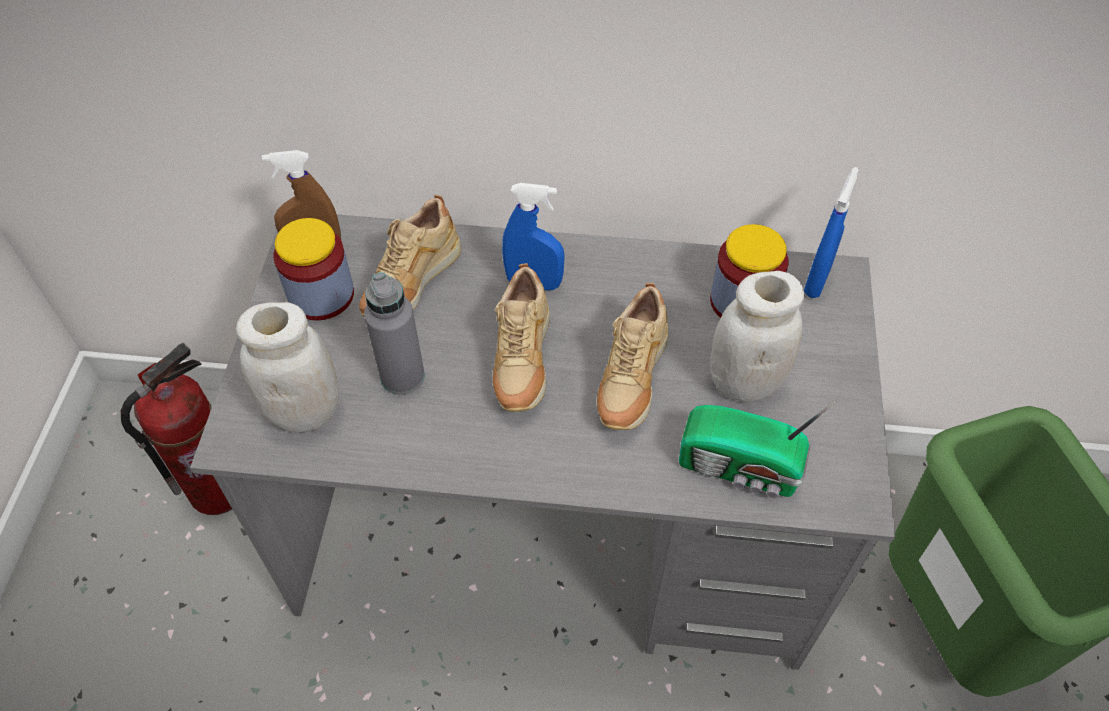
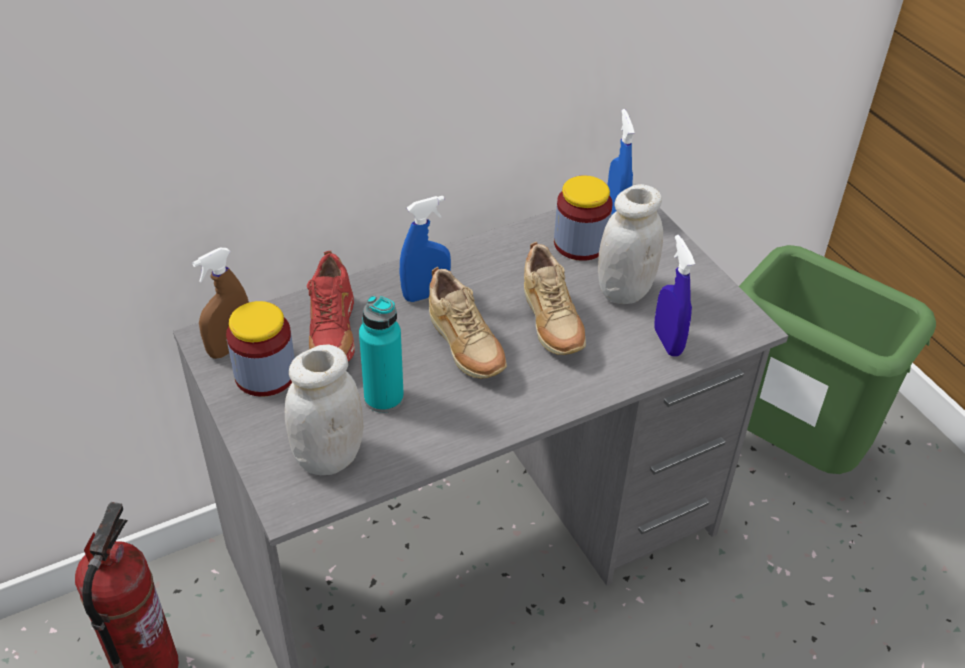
camera: 35 degrees left, 10 degrees down
beige shoe [359,195,461,317] -> red shoe [307,251,355,361]
grey bottle [364,272,425,395] -> turquoise bottle [359,295,404,413]
radio [679,401,836,498] -> blue spray bottle [654,235,695,357]

